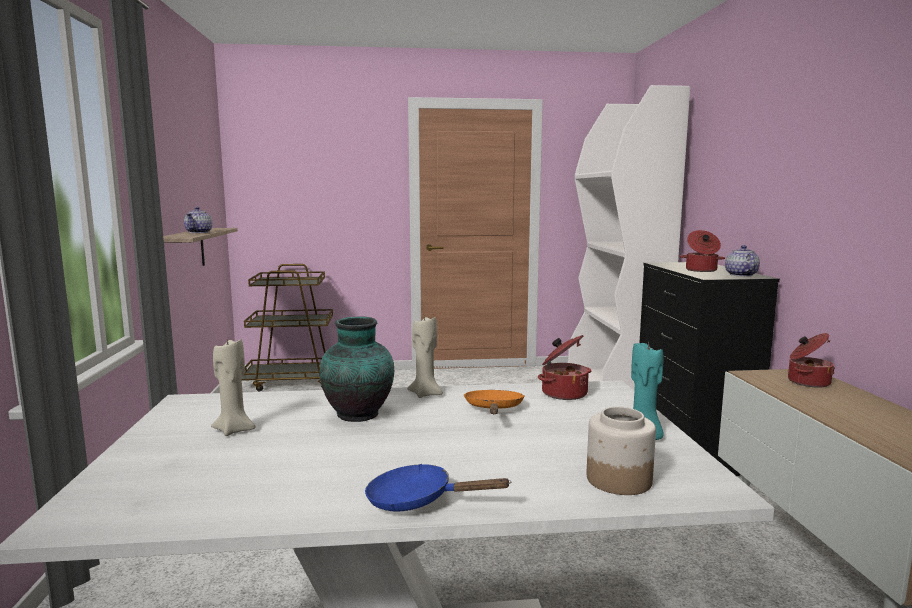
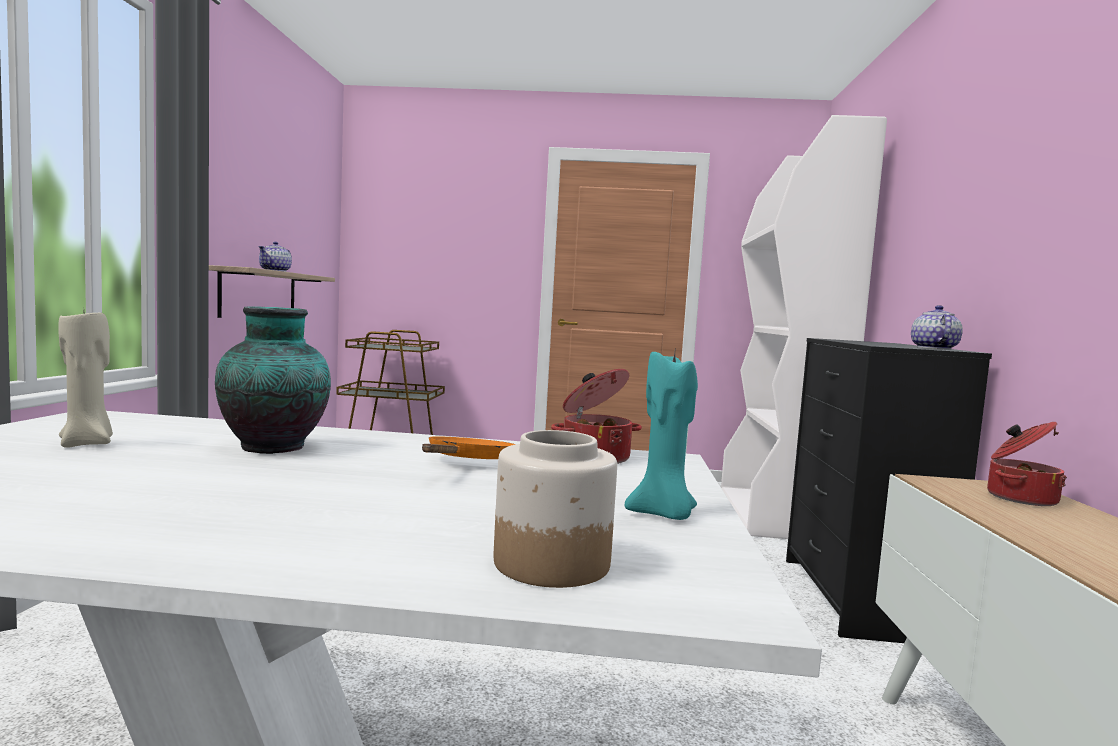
camera: 10 degrees right, 5 degrees down
blue frying pan [365,464,511,512] -> none
beige candle [407,316,443,398] -> none
cooking pot [680,230,725,272] -> none

